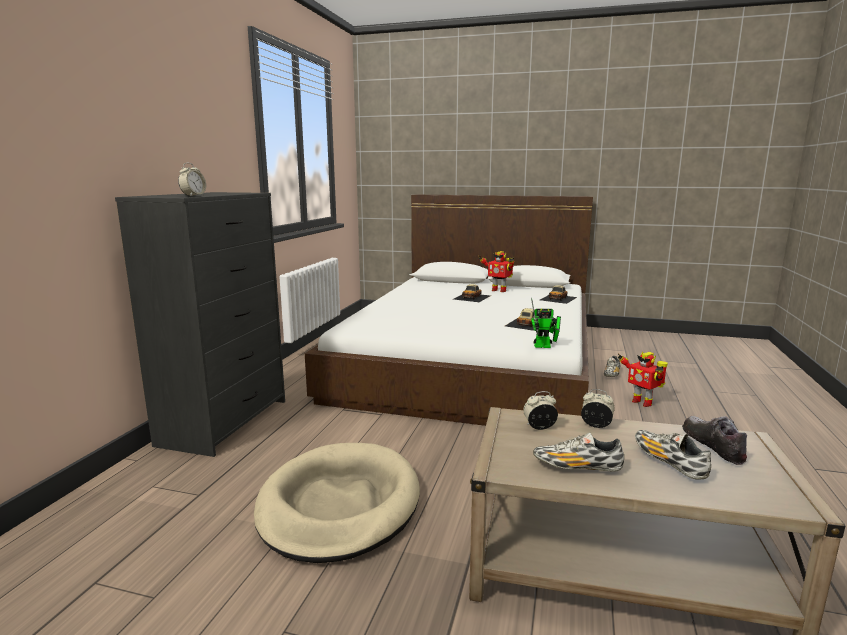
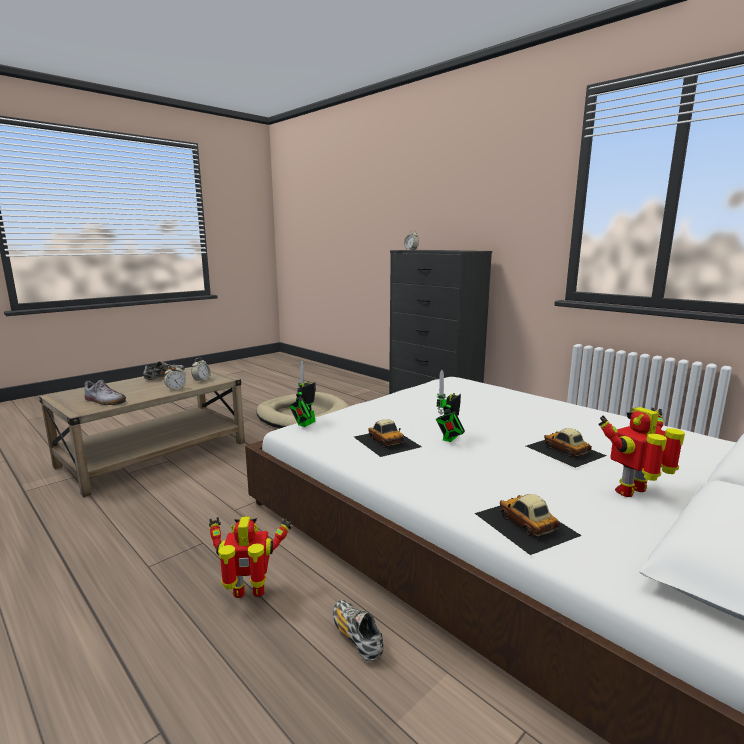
camera: 120 degrees right, 0 degrees up
shoe [635,430,711,480] -> none
none -> toy robot [436,370,465,442]

